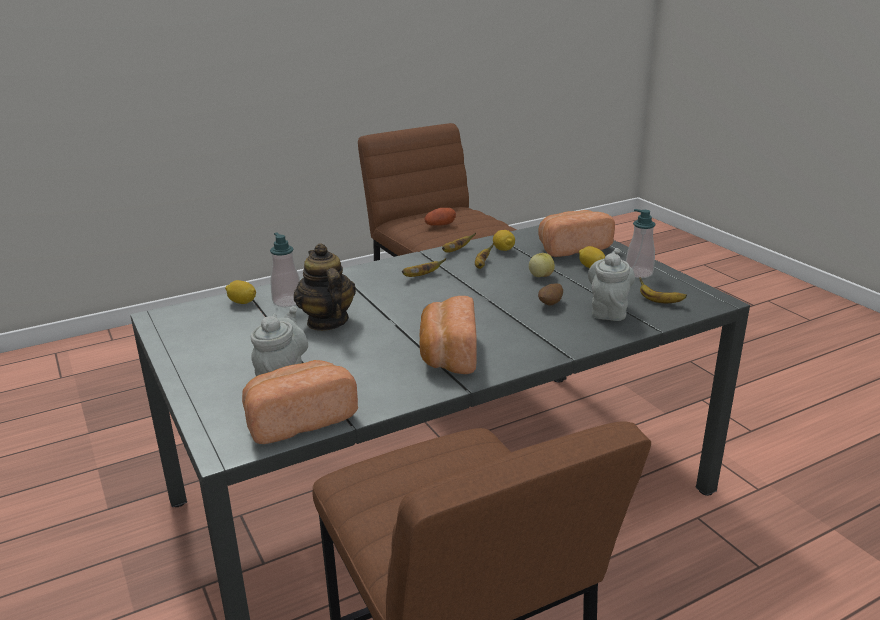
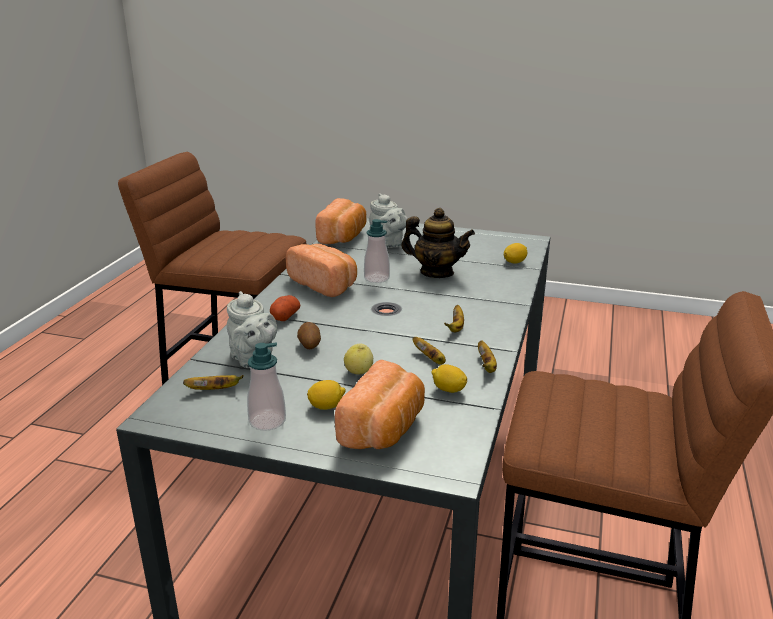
camera: 135 degrees right, 0 degrees up
soap dispenser [270,233,300,307] -> soap dispenser moved to [364,219,390,283]
potato [425,208,456,226] -> potato moved to [270,295,300,321]

